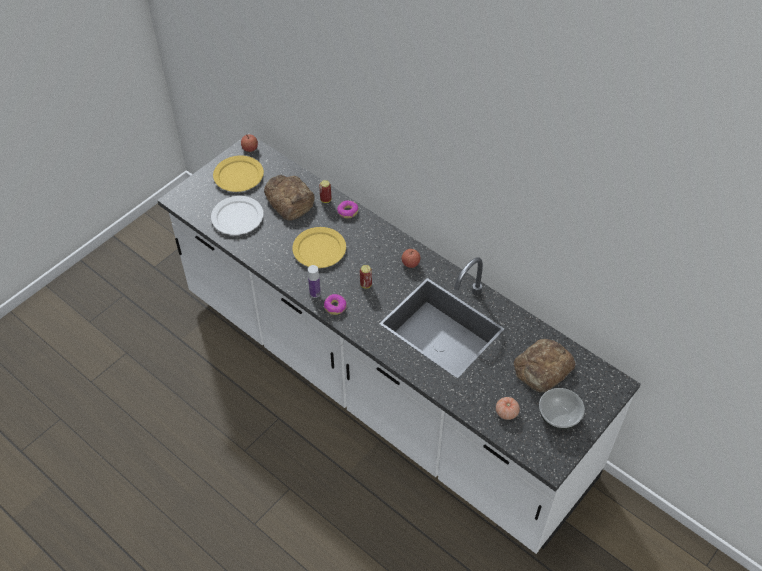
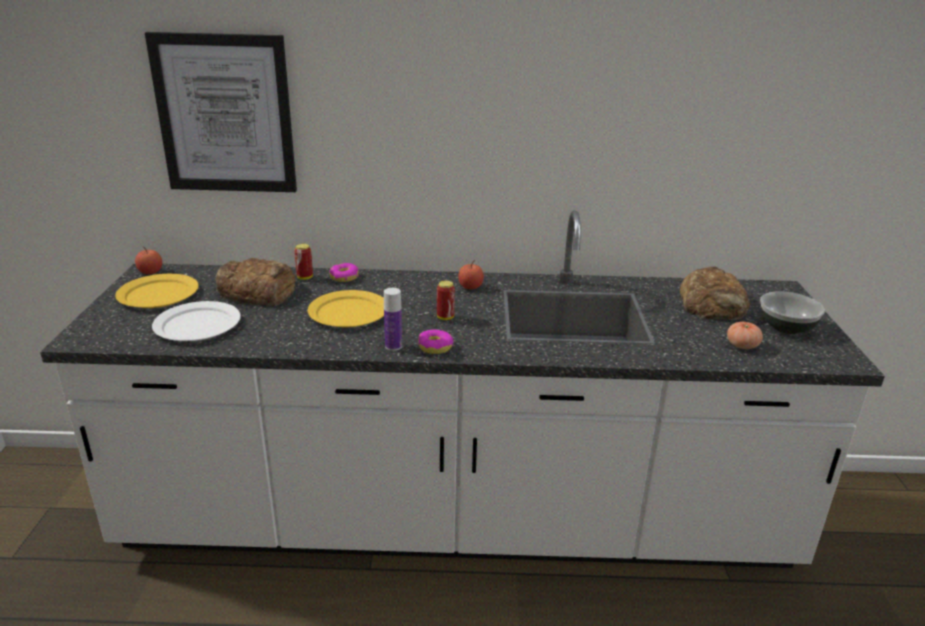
camera: 40 degrees left, 25 degrees down
none -> picture [145,32,297,192]

